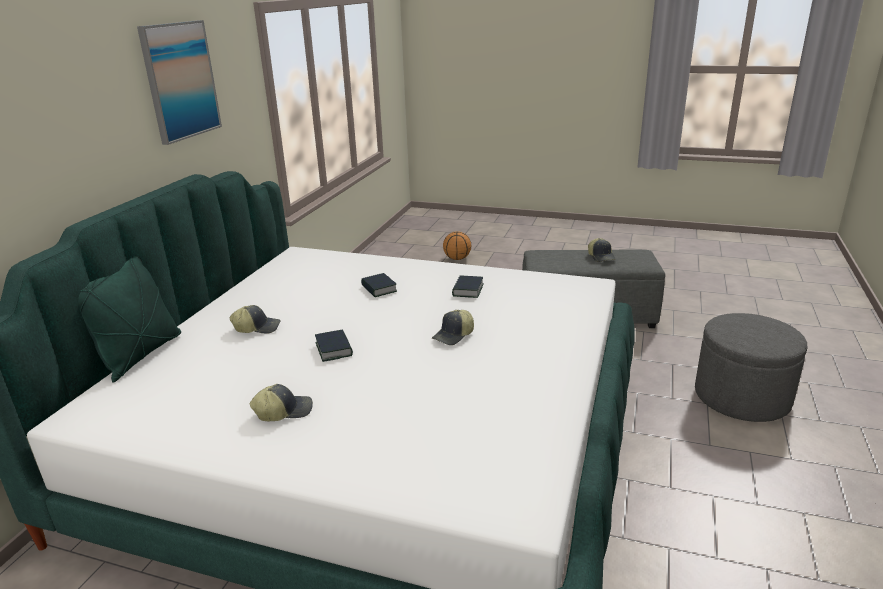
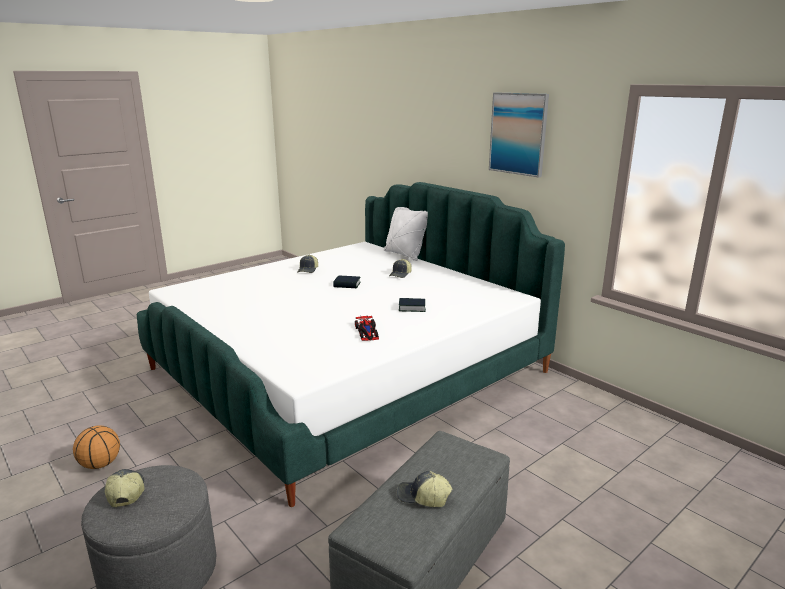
camera: 120 degrees right, 5 degrees down
green pillow [78,256,181,383] -> white pillow [384,207,428,261]
cap [432,310,474,345] -> cap moved to [105,469,145,507]
basketball [443,231,472,260] -> basketball moved to [73,426,120,469]
book [452,275,484,298] -> toy car [355,316,379,341]

